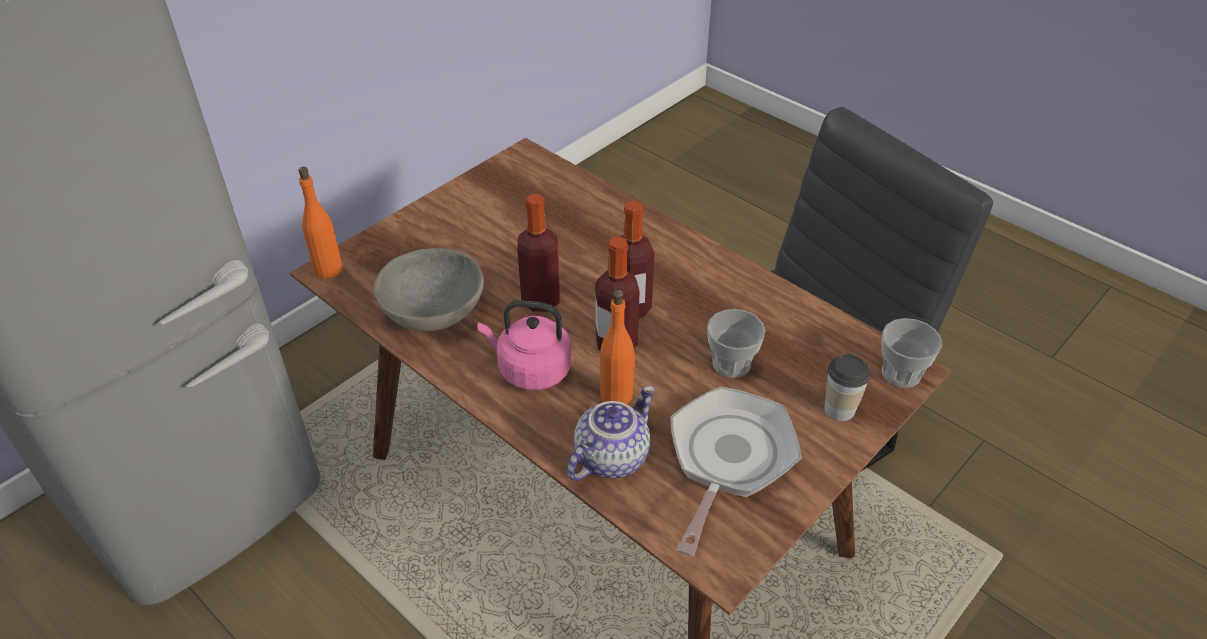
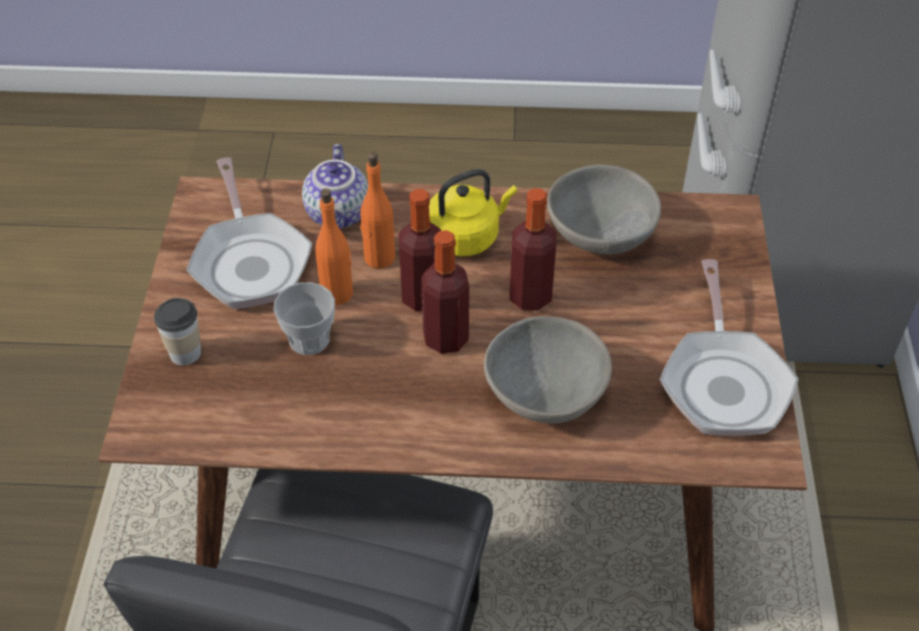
camera: 140 degrees right, 5 degrees up
orange bottle [298,167,343,279] -> orange bottle moved to [315,188,353,305]
pink kettle [477,300,572,390] -> yellow kettle [429,169,517,257]
cup [881,318,942,388] -> none
none -> grey bowl [484,316,612,424]
none -> frying pan [660,259,799,436]

